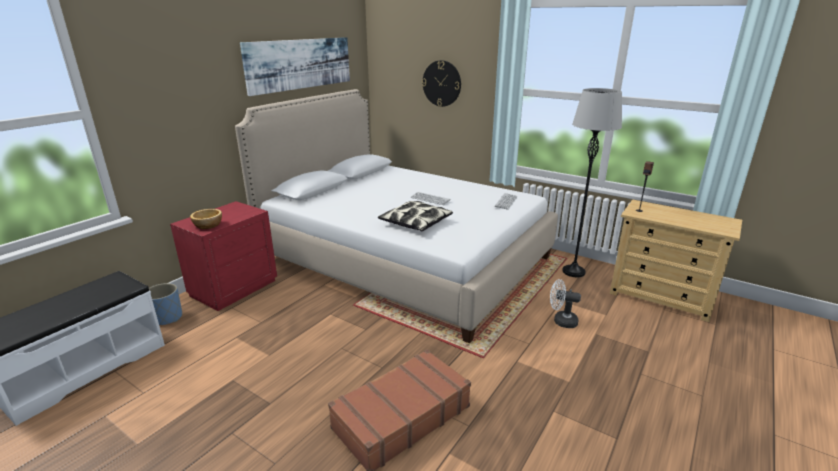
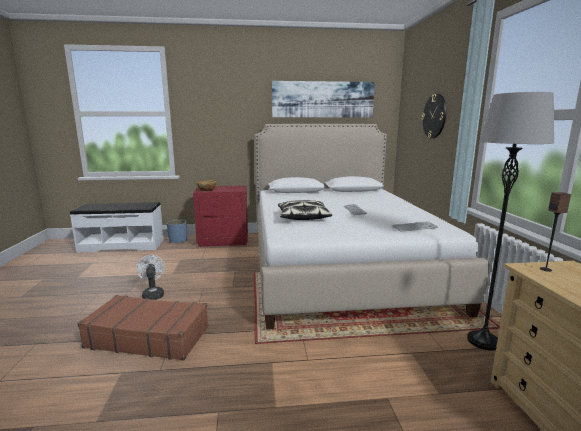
camera: 50 degrees right, 10 degrees down
white fan [550,279,581,328] -> white fan moved to [136,255,165,300]

